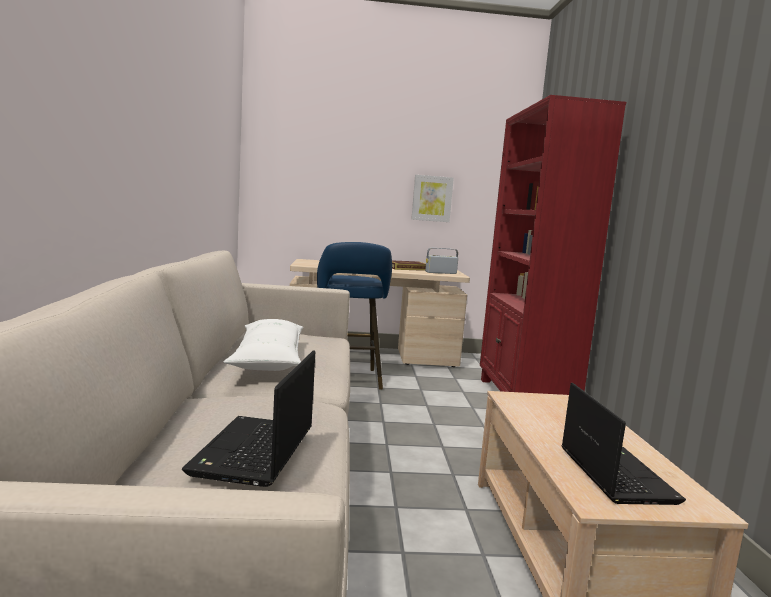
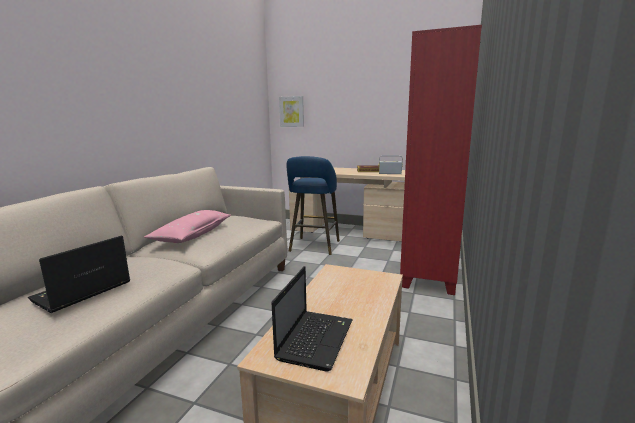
camera: 25 degrees right, 5 degrees up
white pillow [223,319,303,371] -> pink pillow [144,210,231,243]
picture [411,175,454,222] -> picture moved to [279,96,304,127]

